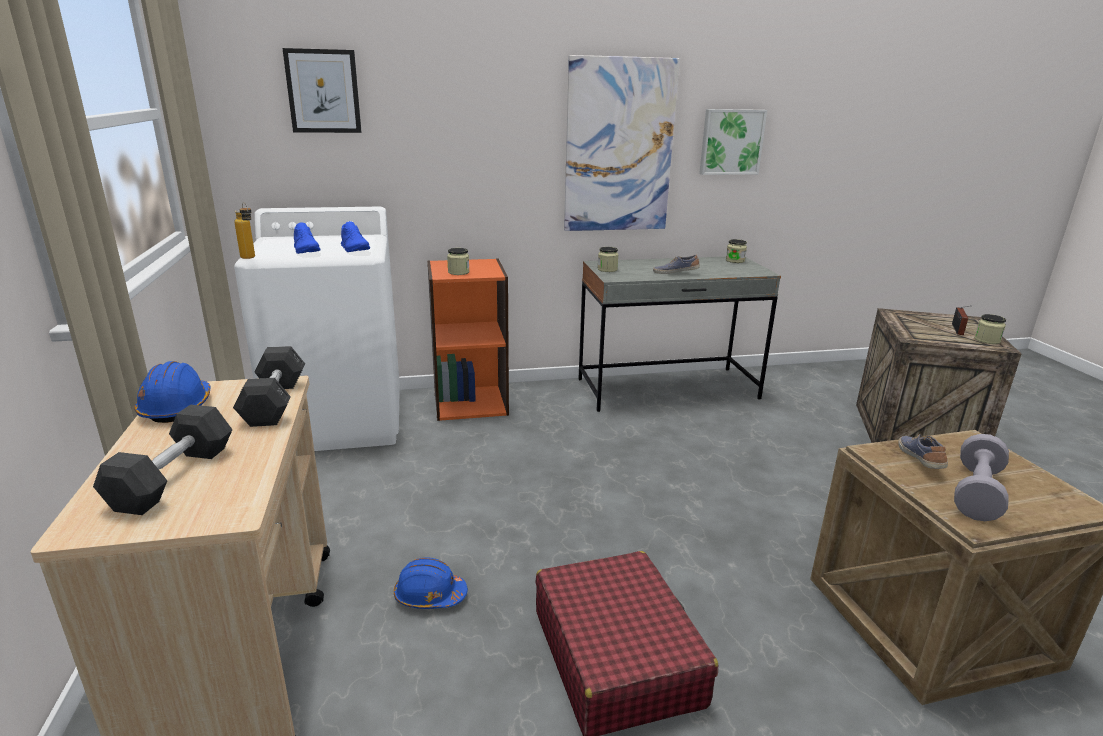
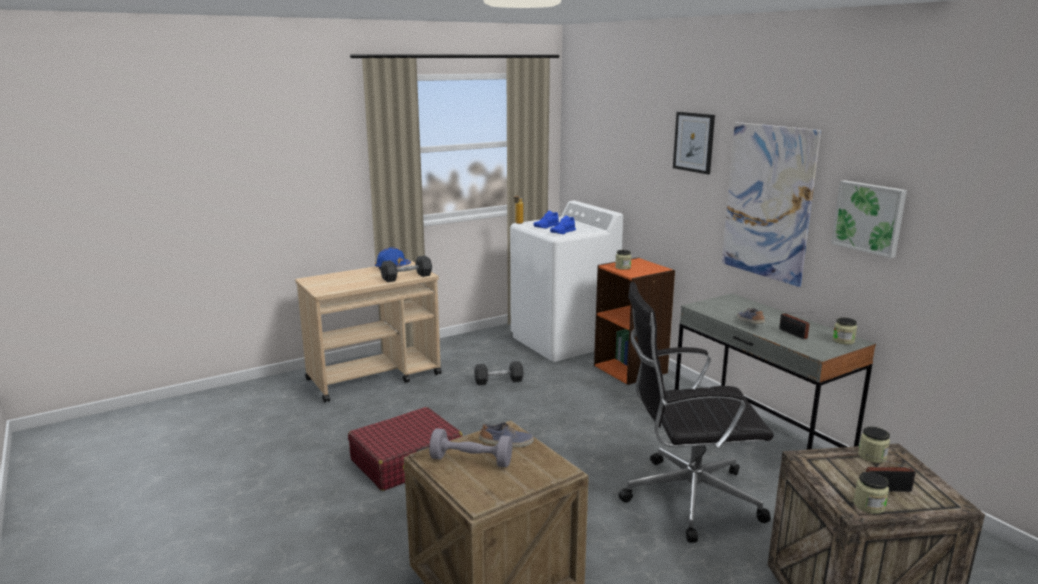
camera: 70 degrees right, 5 degrees down
grey dumbbell [93,404,233,515] -> grey dumbbell moved to [474,361,524,385]
picture [282,48,362,133] -> picture moved to [673,112,715,174]
blue hard hat [394,557,468,609] -> none
jar [598,247,619,272] -> jar moved to [858,427,890,463]
none -> black office chair [618,282,774,543]
none -> radio [779,312,814,339]

